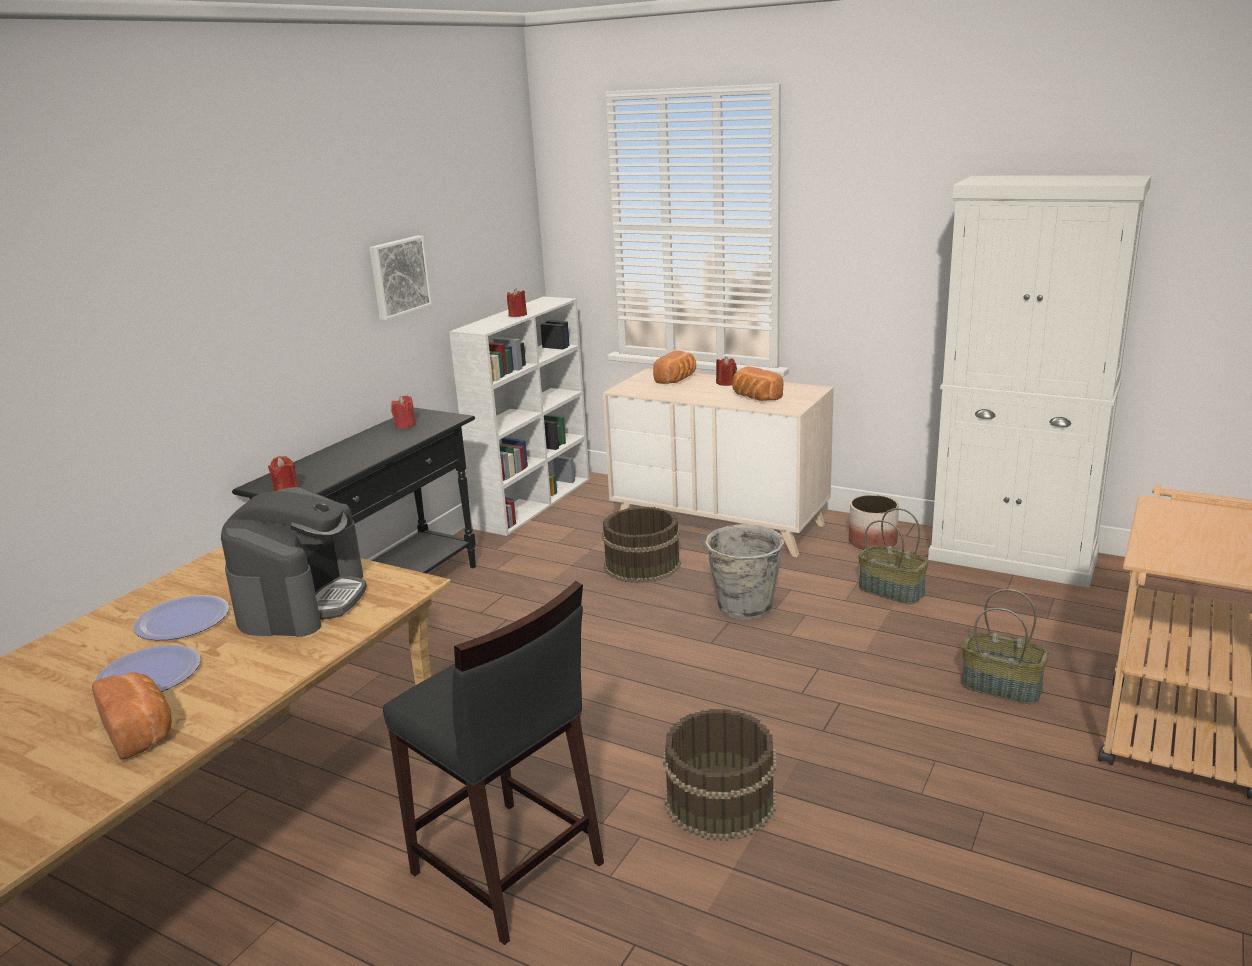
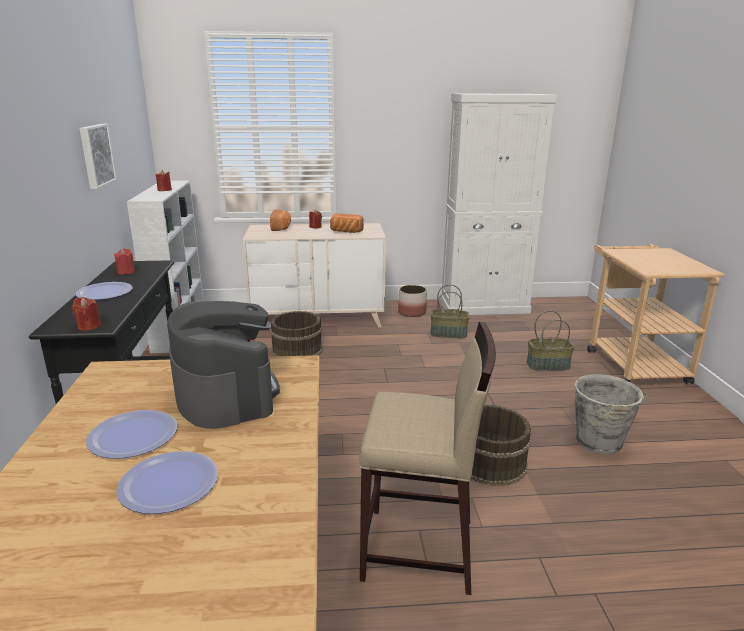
camera: 35 degrees left, 0 degrees up
bread [92,672,172,760] -> none
black stool [383,581,604,945] -> beige stool [359,322,496,595]
grey bucket [701,524,784,620] -> grey bucket moved to [574,374,647,455]
none -> plate [75,282,133,300]

